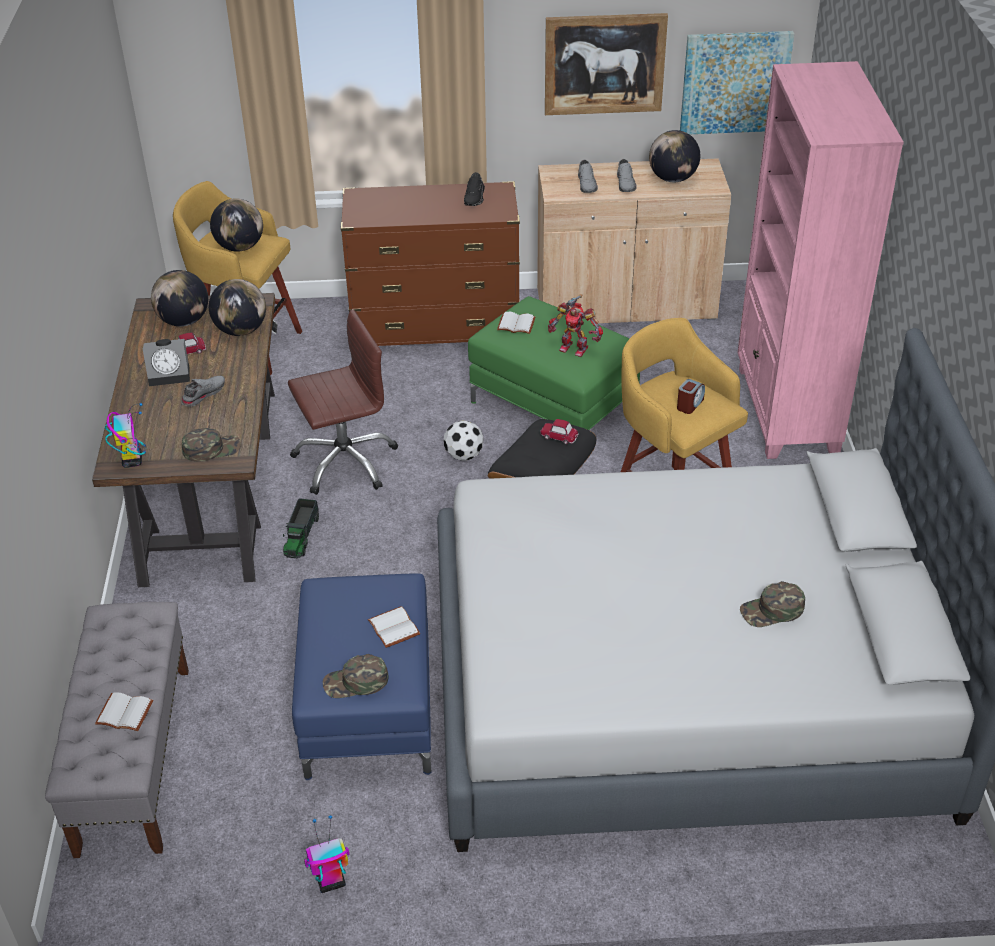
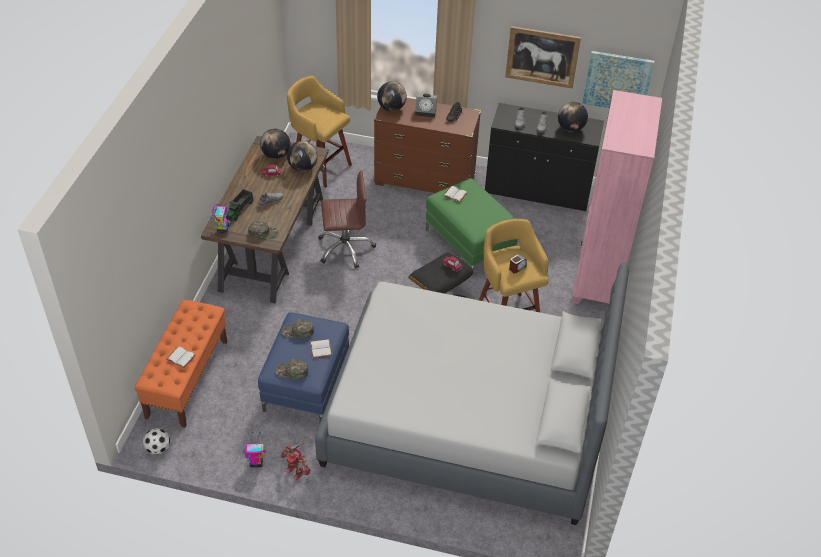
camera: 15 degrees right, 5 degrees up
grey bench [45,602,189,858] -> orange bench [134,300,227,428]
alarm clock [143,339,190,386] -> alarm clock moved to [415,94,437,117]
globe [210,198,263,252] -> globe moved to [377,82,407,111]
toy truck [283,498,319,558] -> toy truck moved to [226,189,253,221]
football [443,420,484,461] -> football moved to [143,428,170,455]
beige cabinet [537,158,731,323] -> black cabinet [485,103,604,211]
toy robot [548,294,603,357] -> toy robot moved to [281,441,310,480]
green cap [740,581,805,627] -> green cap moved to [282,319,314,339]

